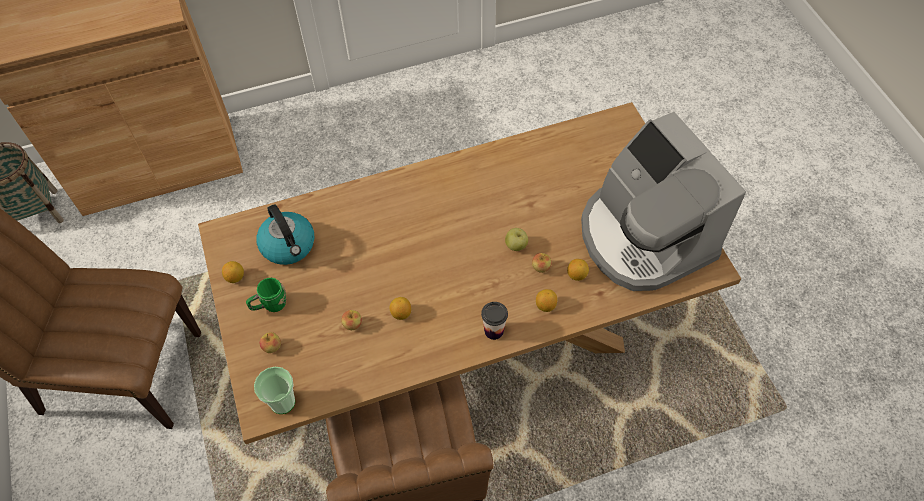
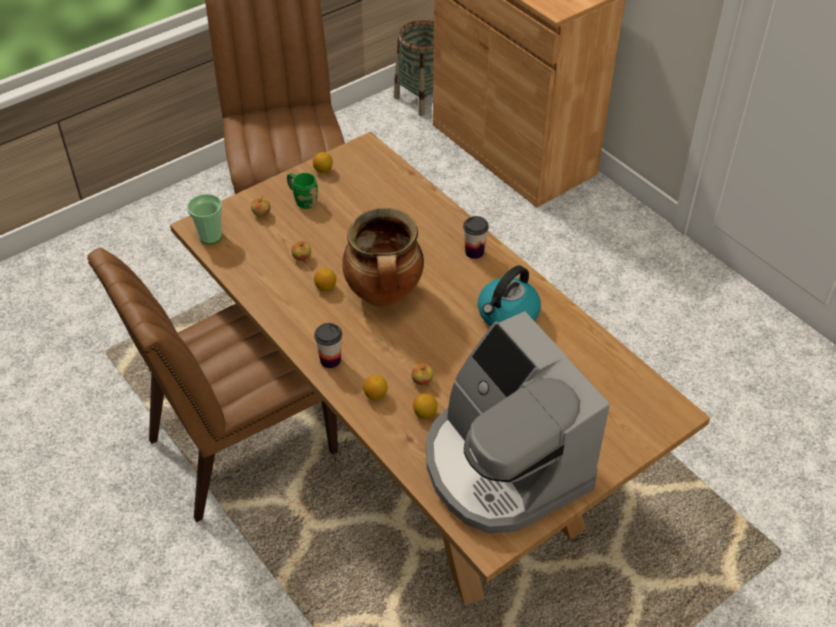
camera: 70 degrees right, 10 degrees down
kettle [256,204,315,265] -> kettle moved to [478,265,541,327]
apple [505,228,528,251] -> none
coffee machine [581,112,746,291] -> coffee machine turned 75 degrees counterclockwise [426,311,610,534]
none -> cooking pot [342,208,424,307]
none -> cup [463,216,489,259]

